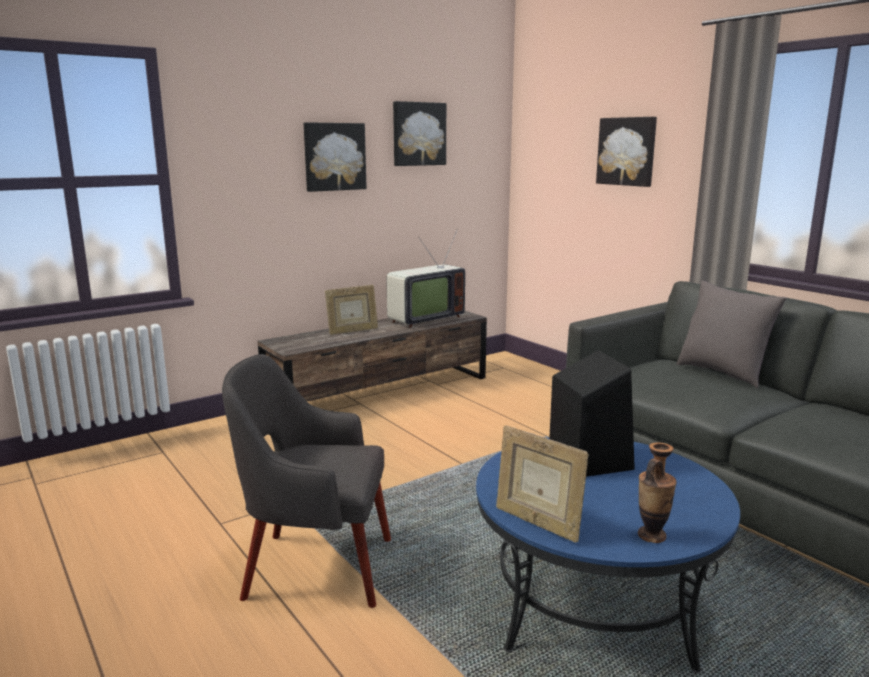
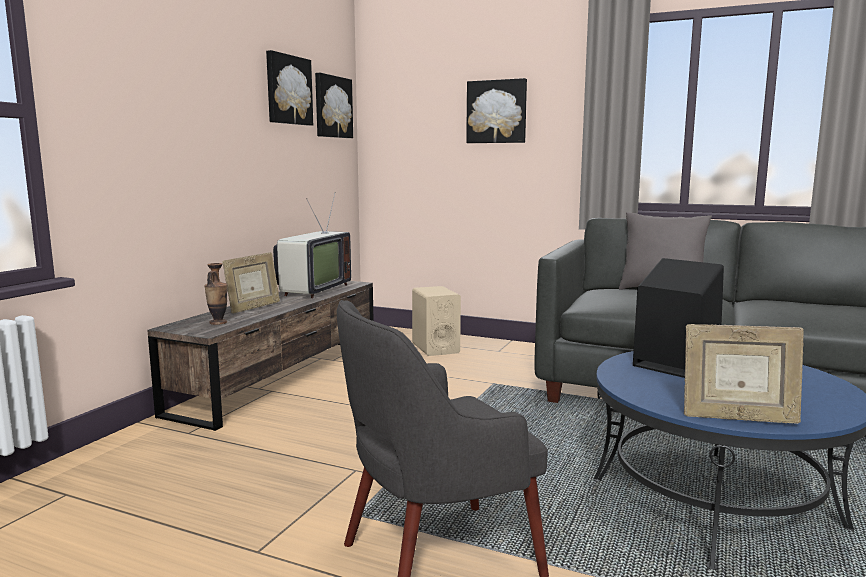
camera: 30 degrees left, 5 degrees down
picture [304,122,366,192] -> picture moved to [315,73,353,138]
vase [638,443,677,543] -> vase moved to [204,263,227,325]
none -> beige speaker [412,286,461,356]

